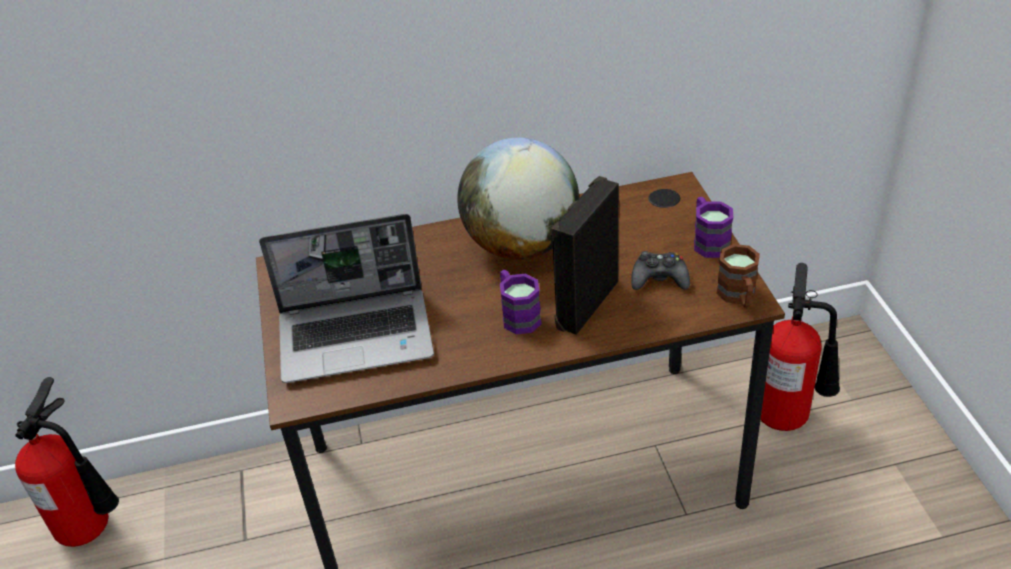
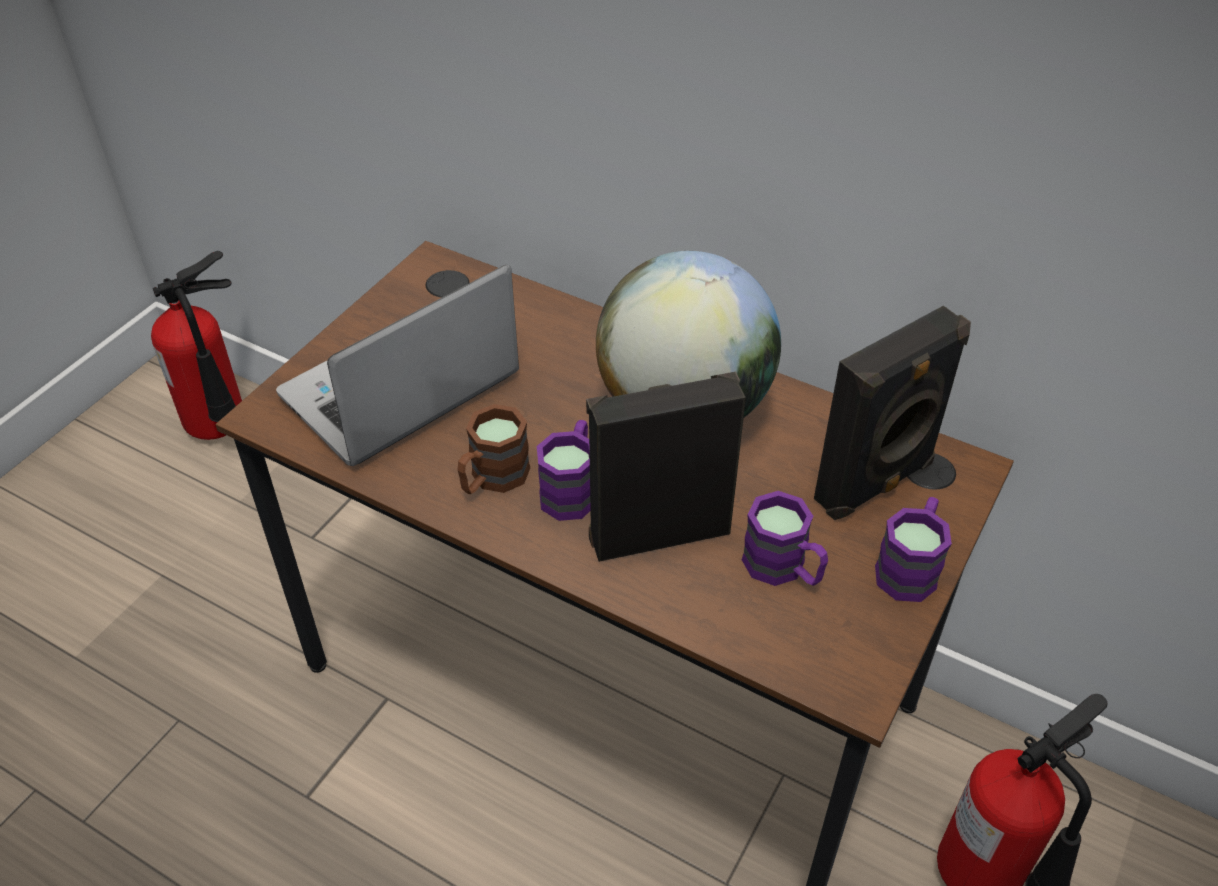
camera: 40 degrees right, 5 degrees up
laptop [259,214,434,383] -> laptop turned 105 degrees clockwise [276,265,519,466]
black game controller [631,251,690,290] -> purple mug [742,491,828,586]
brown mug [716,244,760,308] -> brown mug moved to [458,404,530,494]
none -> black speaker [814,306,971,520]

